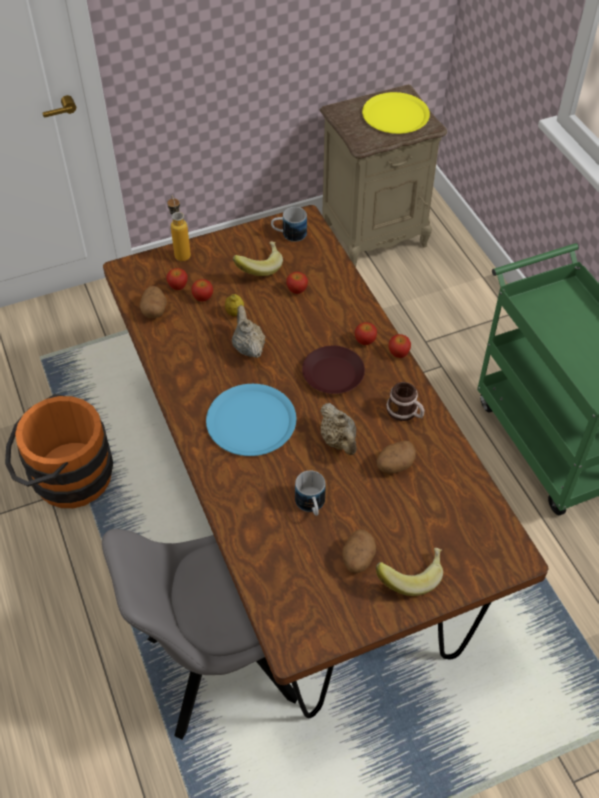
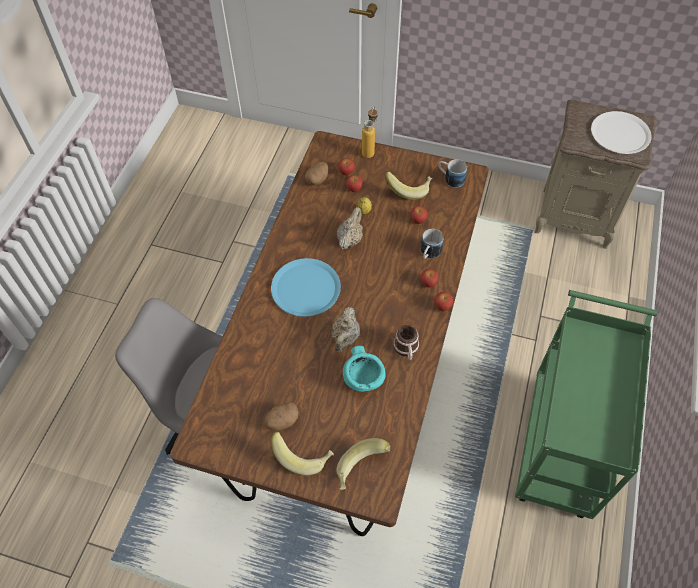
camera: 40 degrees right, 5 degrees up
orange bucket [5,394,113,508] -> none
mug [295,471,326,516] -> mug moved to [420,229,444,259]
brown plate [302,346,365,394] -> none
yellow plate [362,92,430,134] -> white plate [591,111,651,154]
potato [377,441,416,473] -> turquoise bowl [343,346,385,392]
none -> banana [336,438,391,490]

